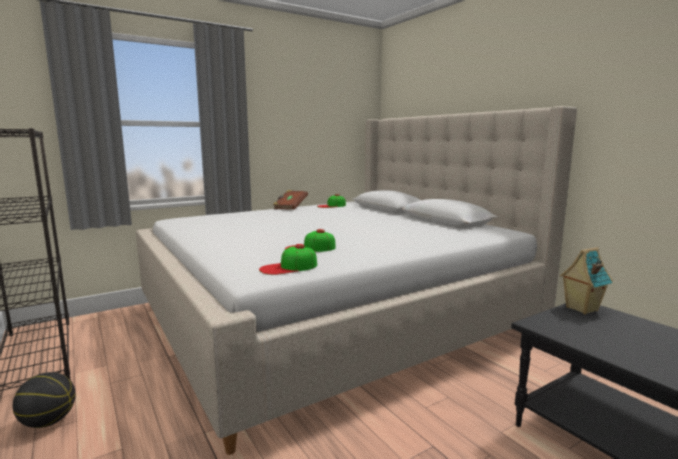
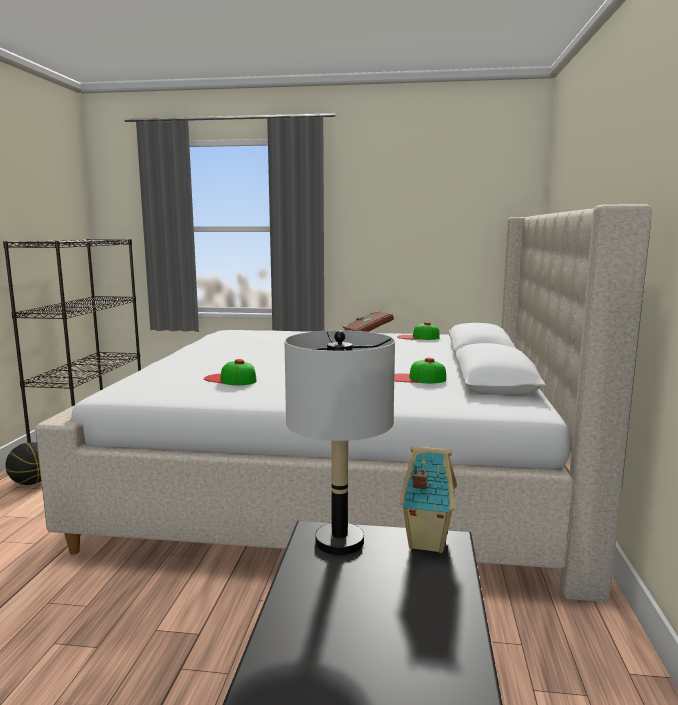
camera: 40 degrees right, 0 degrees up
cap [259,244,317,275] -> cap moved to [394,358,446,383]
none -> grey table lamp [284,330,395,555]

